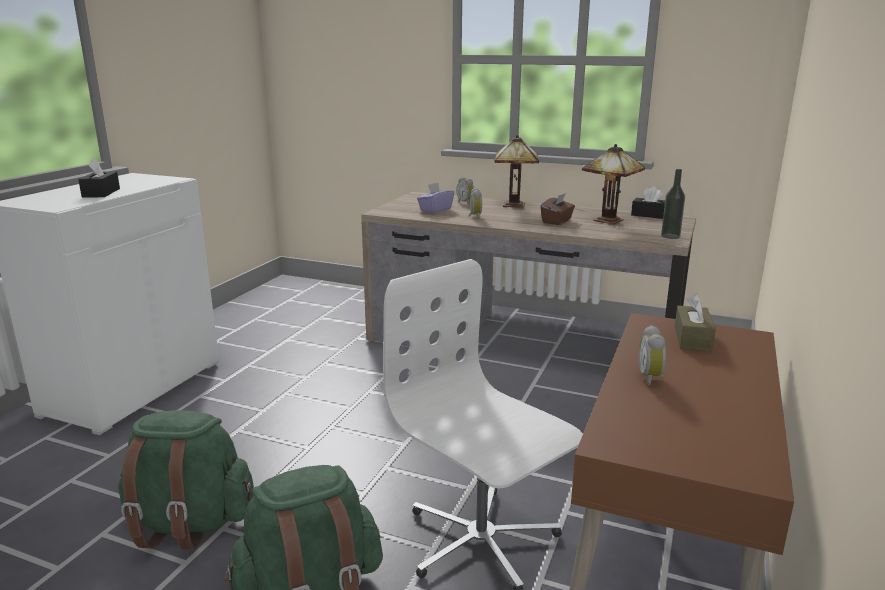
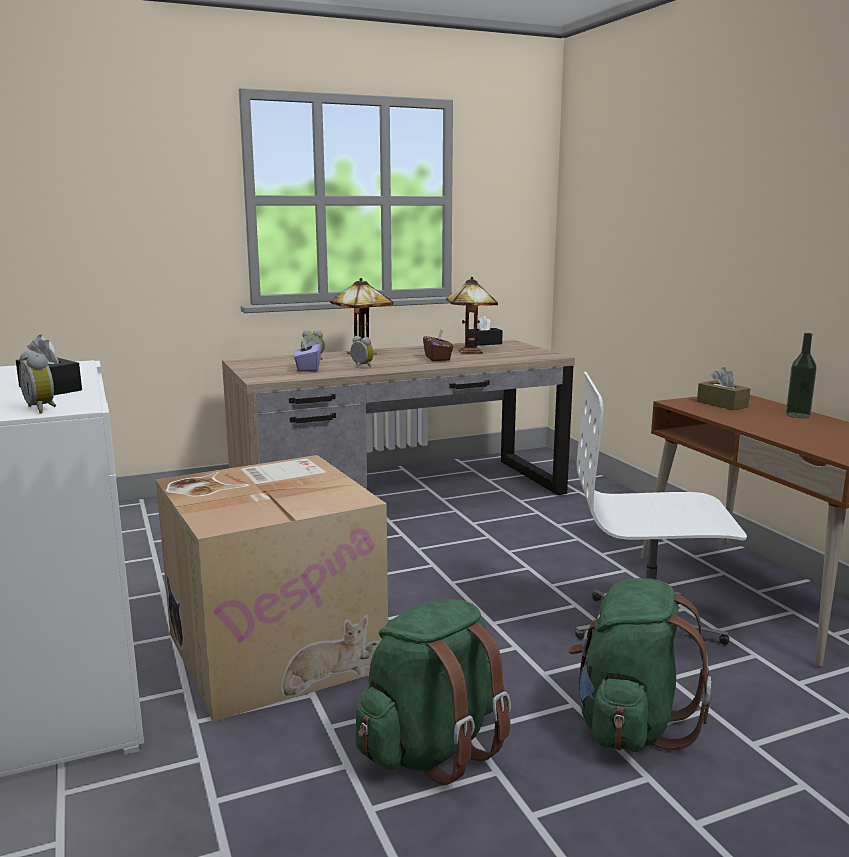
camera: 45 degrees left, 5 degrees down
alarm clock [639,325,666,386] -> alarm clock moved to [19,350,56,413]
bottle [661,169,685,239] -> bottle moved to [786,333,817,418]
none -> cardboard box [156,455,388,721]

